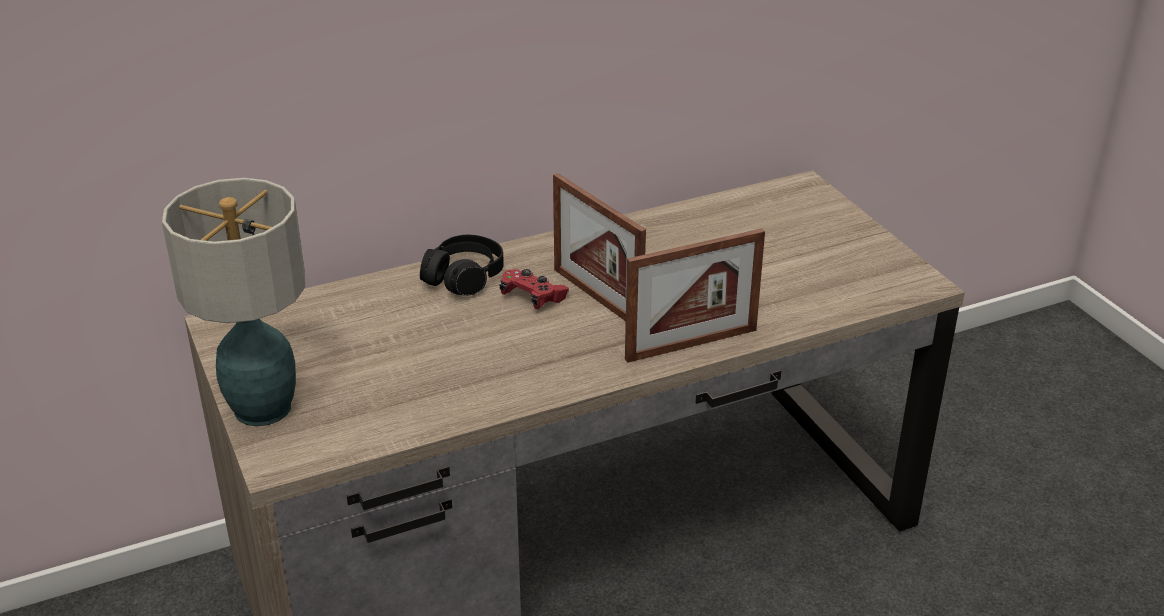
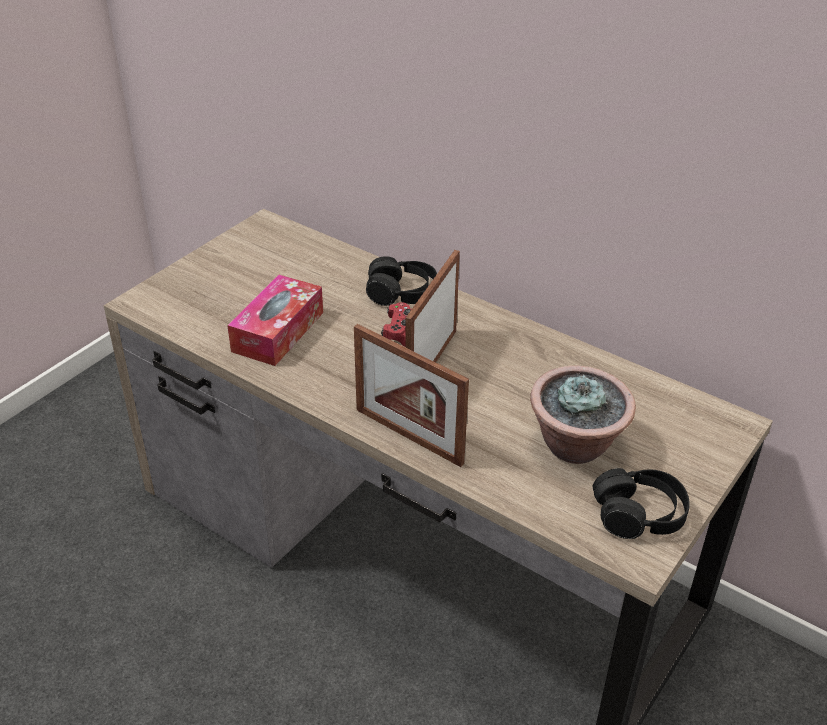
camera: 60 degrees right, 5 degrees up
table lamp [162,178,305,426] -> none
none -> tissue box [227,275,323,366]
none -> potted plant [530,366,636,464]
none -> black headphones [593,468,690,539]

